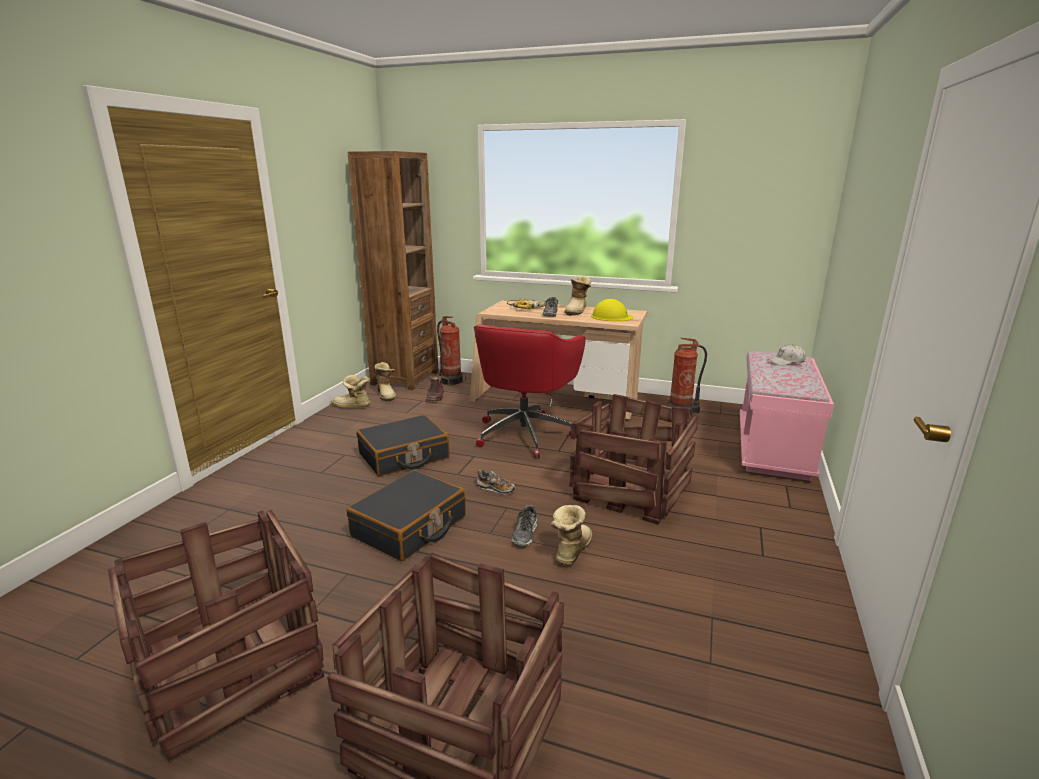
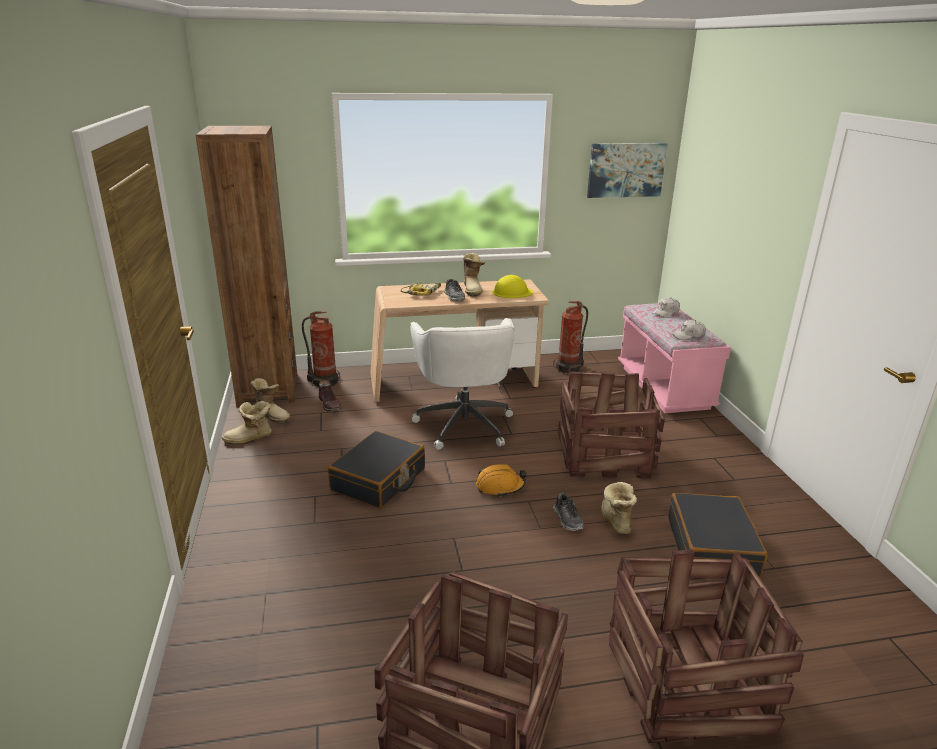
camera: 30 degrees left, 5 degrees up
black suitcase [347,470,466,561] -> black suitcase moved to [668,493,767,578]
red office chair [474,324,585,458] -> white office chair [410,318,515,450]
shoe [477,469,516,495] -> orange hard hat [476,464,527,497]
none -> picture [587,143,667,198]
none -> white cap [671,320,706,340]

